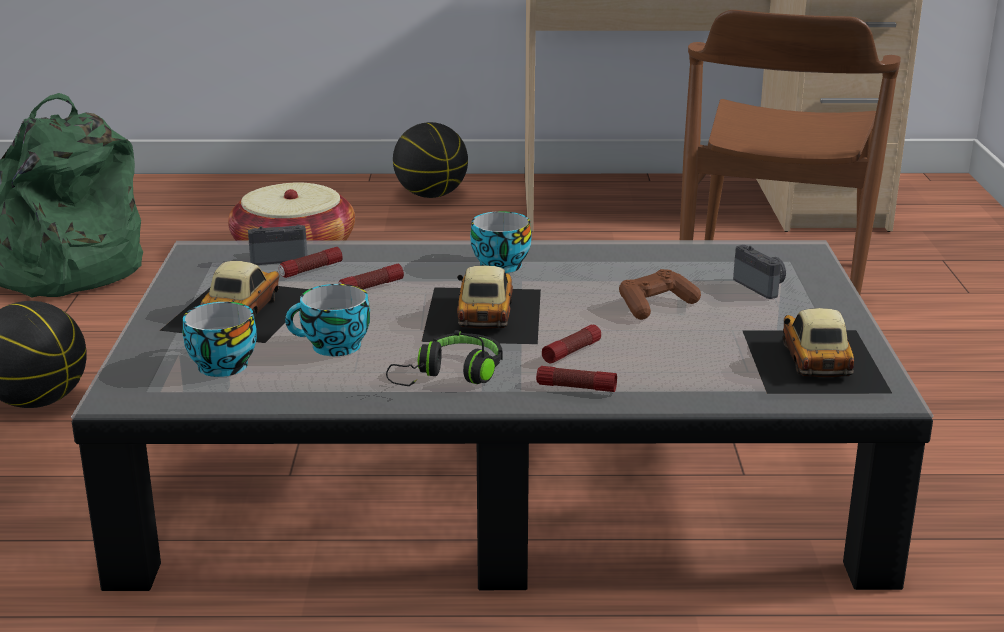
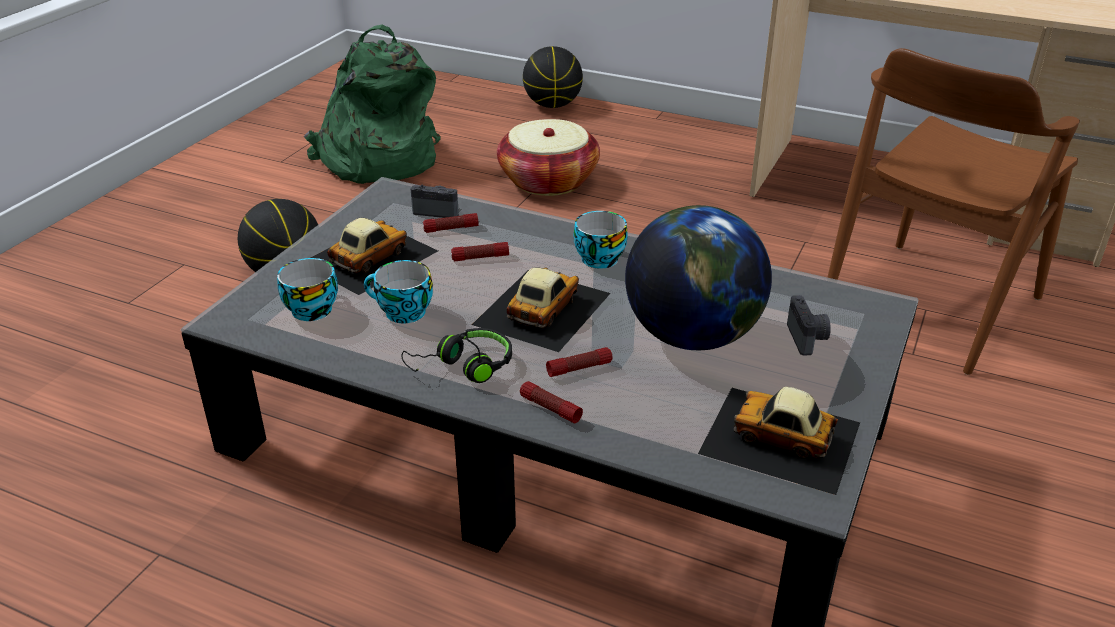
camera: 25 degrees right, 10 degrees up
basketball [393,122,468,198] -> basketball moved to [523,46,583,108]
brown game controller [619,269,701,320] -> globe [625,205,772,350]
toy car [743,308,893,394] -> toy car turned 90 degrees counterclockwise [698,387,860,495]

